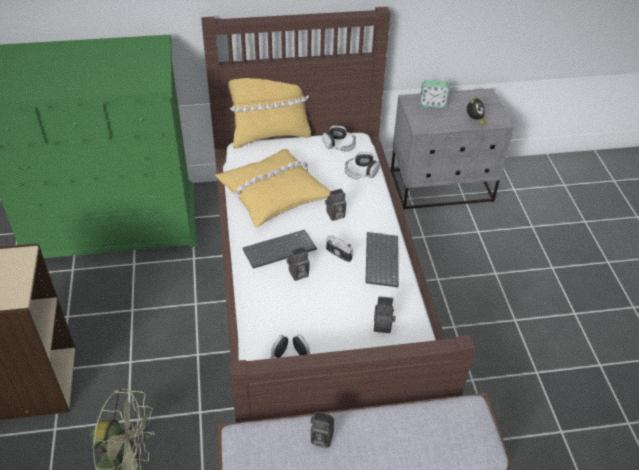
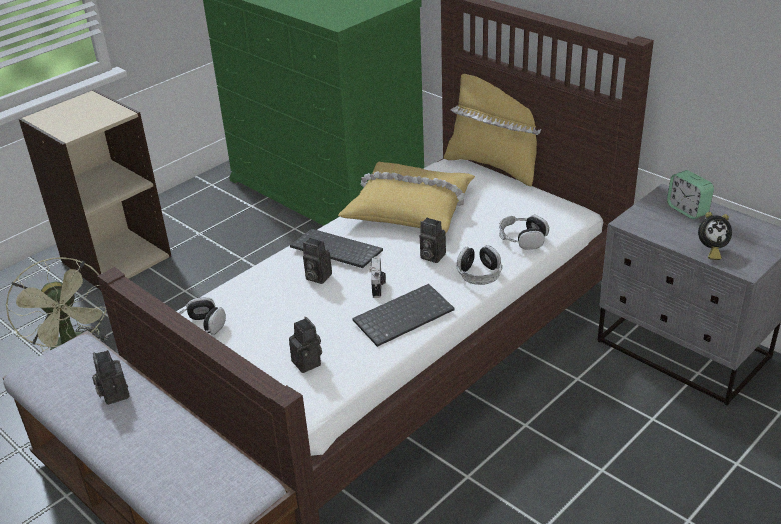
camera: 55 degrees right, 10 degrees down
headphones [322,125,356,152] -> headphones moved to [457,245,502,285]

